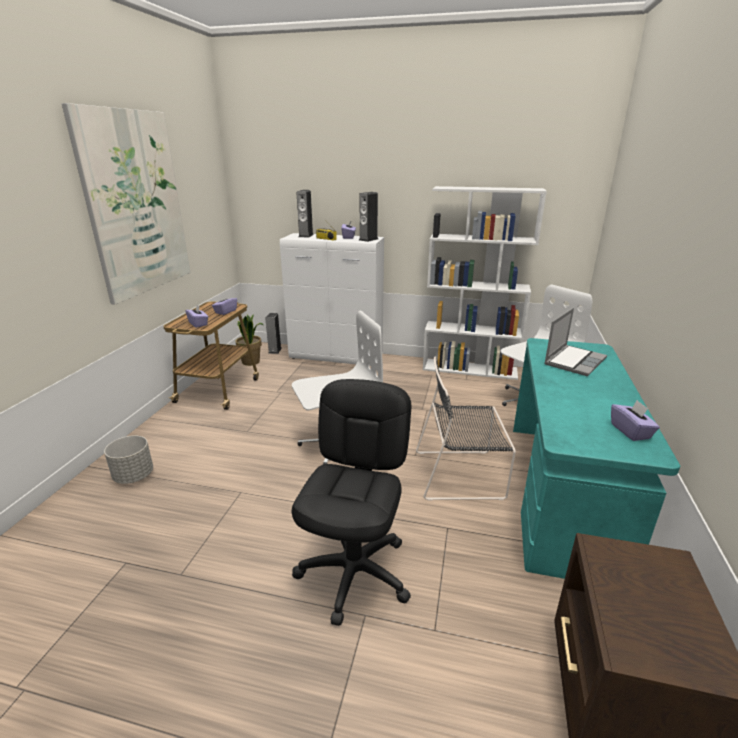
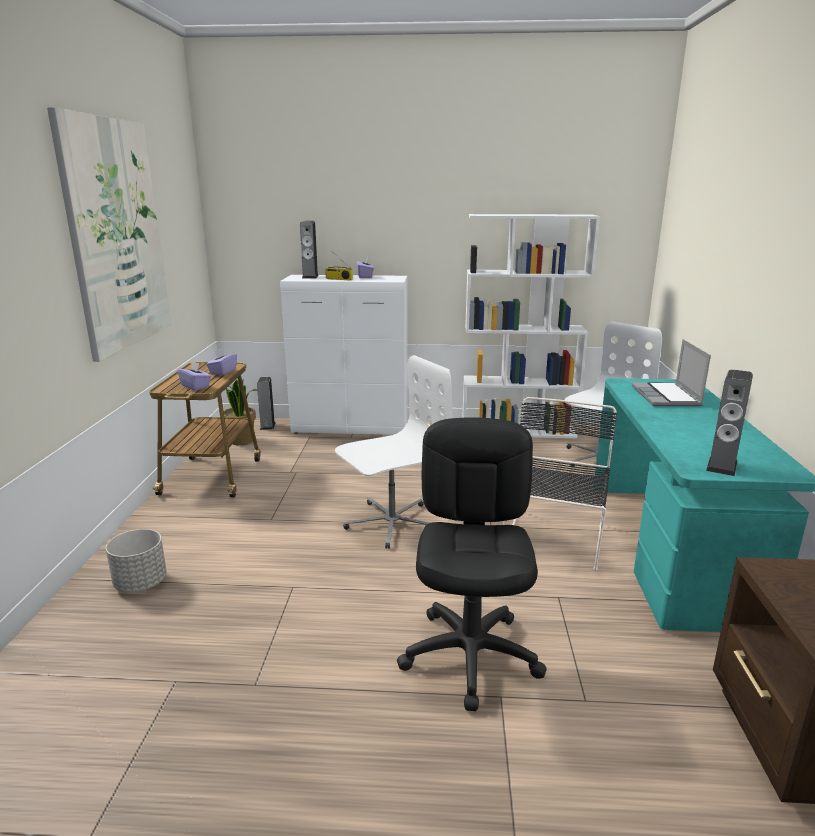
camera: 10 degrees left, 5 degrees down
speaker [359,192,378,242] -> speaker moved to [706,369,753,476]
black chair [416,357,516,501] -> black chair turned 120 degrees clockwise [501,397,617,571]
laptop [544,308,607,376] -> laptop turned 150 degrees clockwise [632,339,711,406]
purple tissue box [611,400,660,441] -> none

